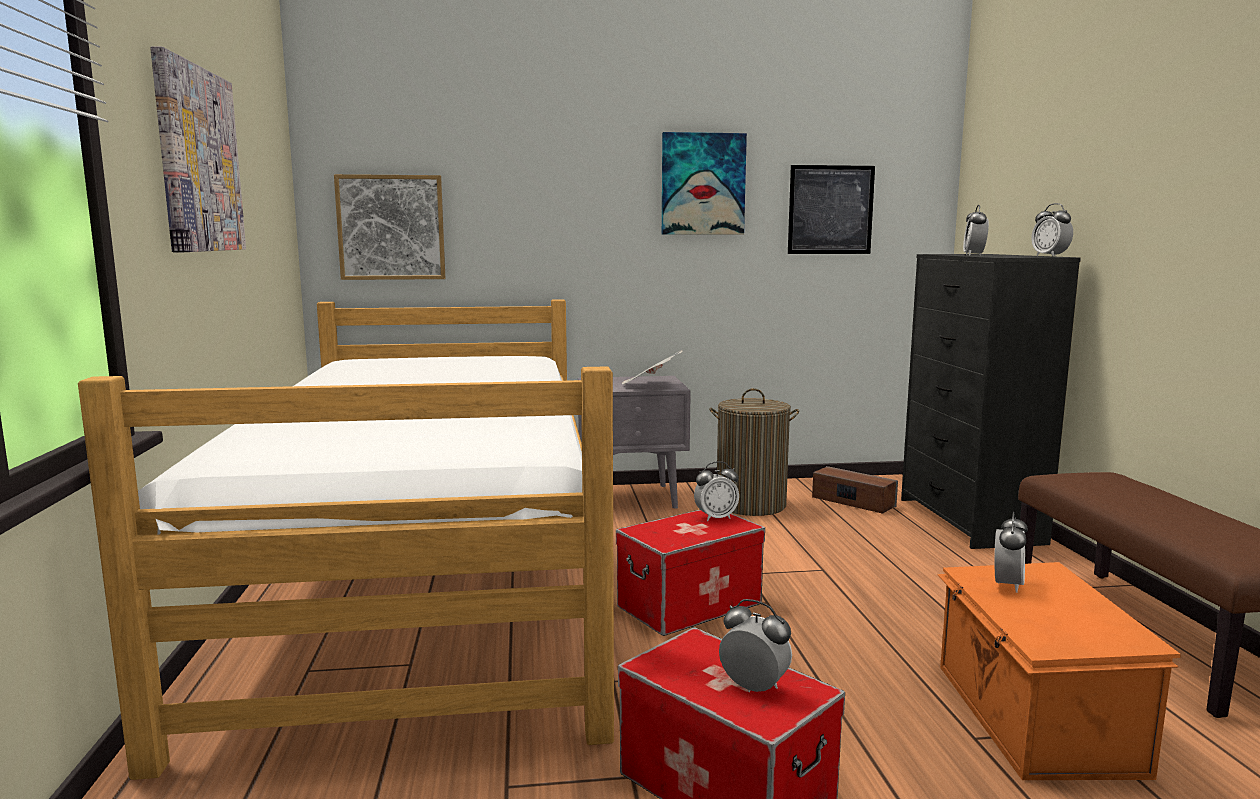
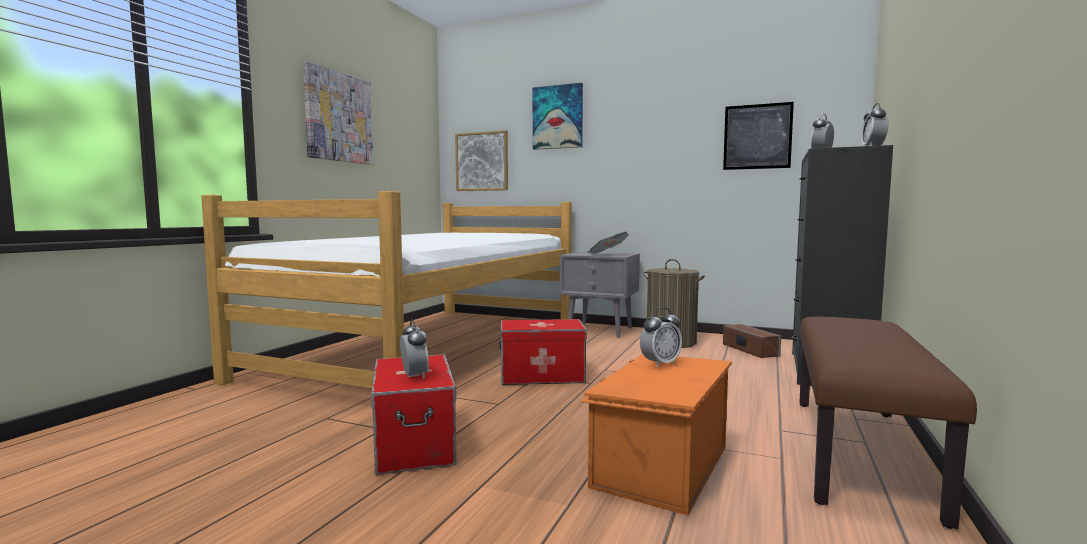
camera: 30 degrees right, 5 degrees down
picture [662,132,747,234] -> picture moved to [533,83,583,150]
alarm clock [694,461,739,521] -> none

